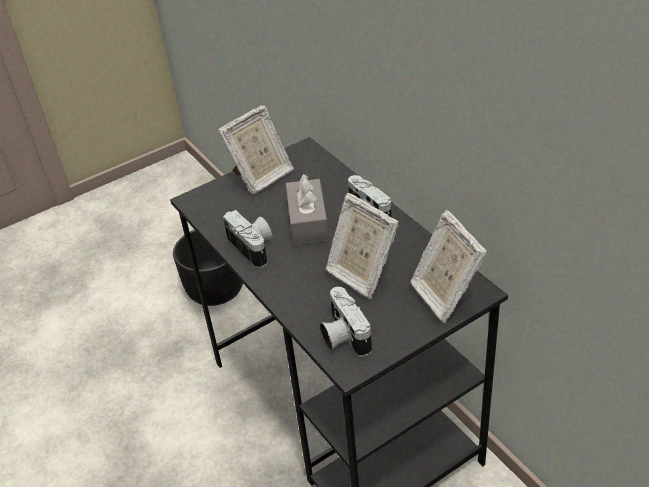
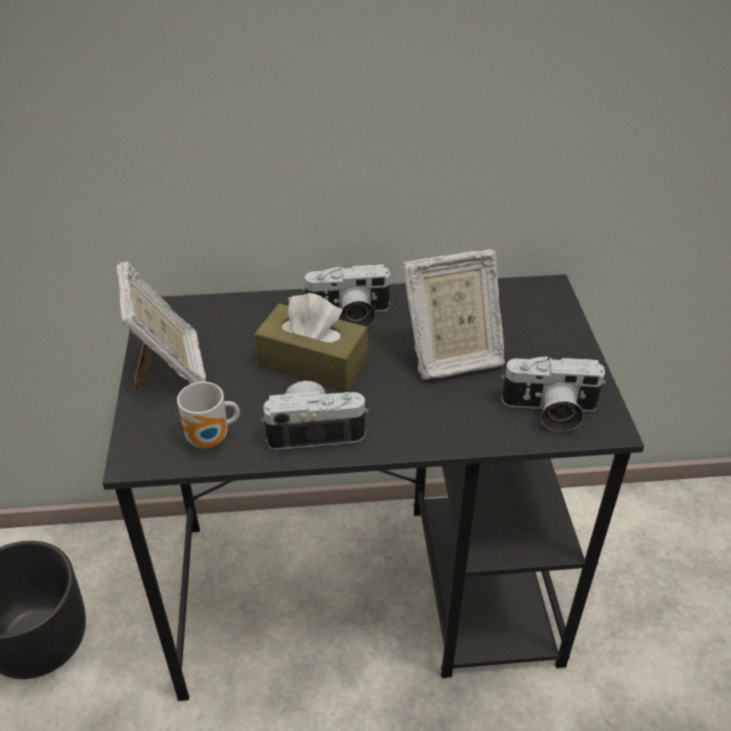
camera: 65 degrees left, 0 degrees up
grey tissue box [286,174,329,246] -> brown tissue box [254,293,368,392]
picture frame [410,210,487,323] -> none
none -> mug [177,382,240,448]

